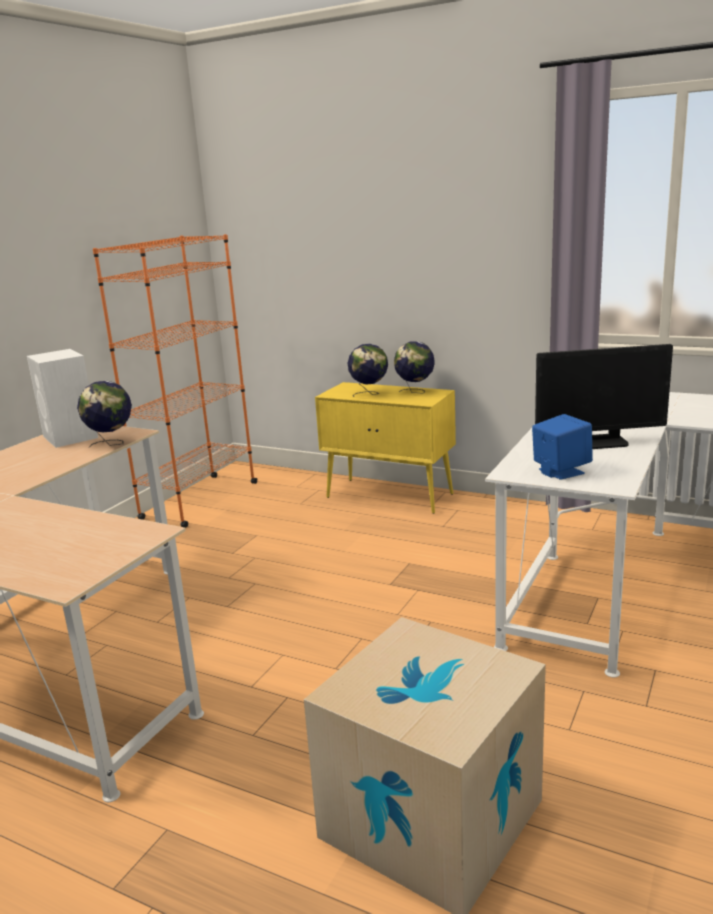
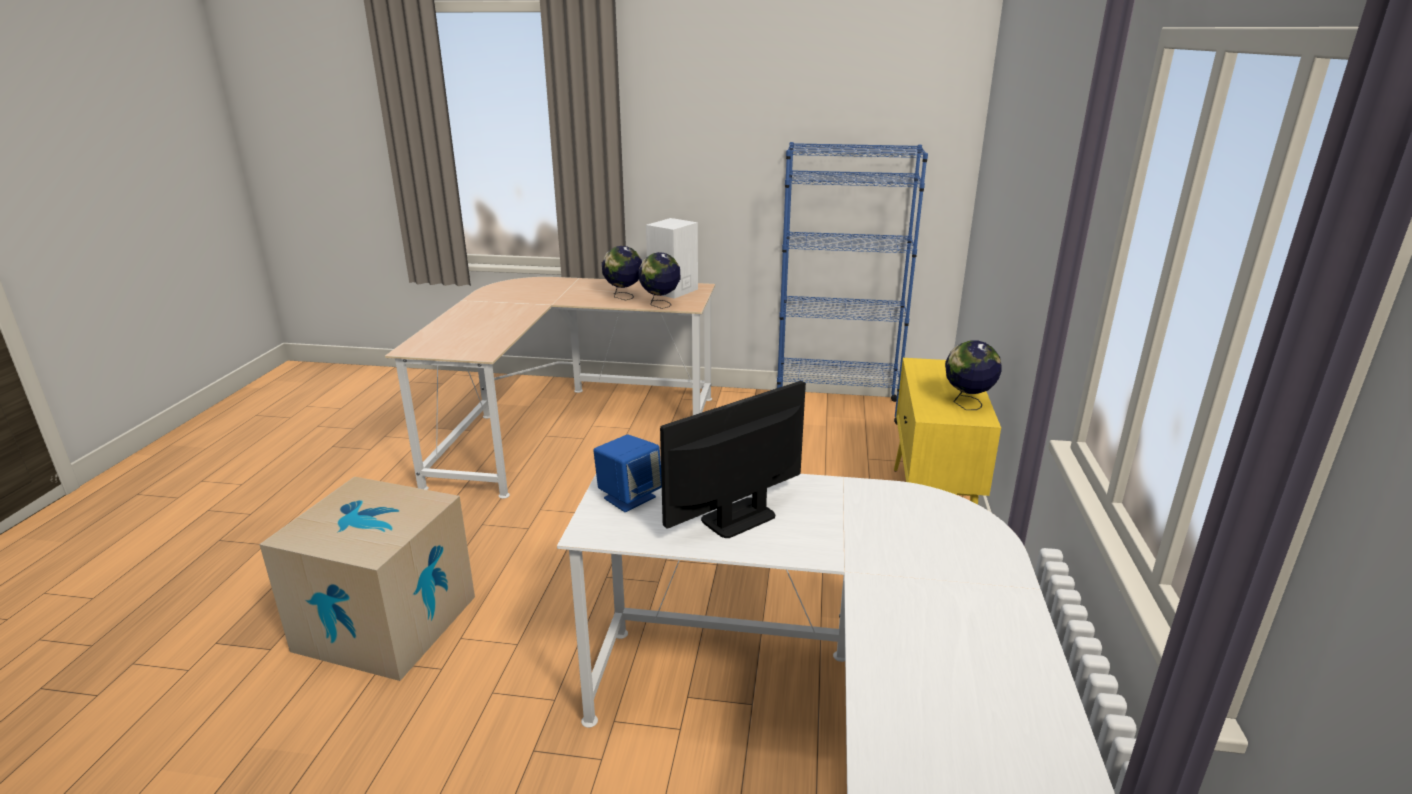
camera: 70 degrees right, 5 degrees up
orange bookcase [93,234,258,528] -> blue bookcase [777,142,928,424]
globe [348,343,388,397] -> globe moved to [602,246,642,300]
monitor [535,344,673,449] -> monitor turned 75 degrees clockwise [660,381,806,538]

